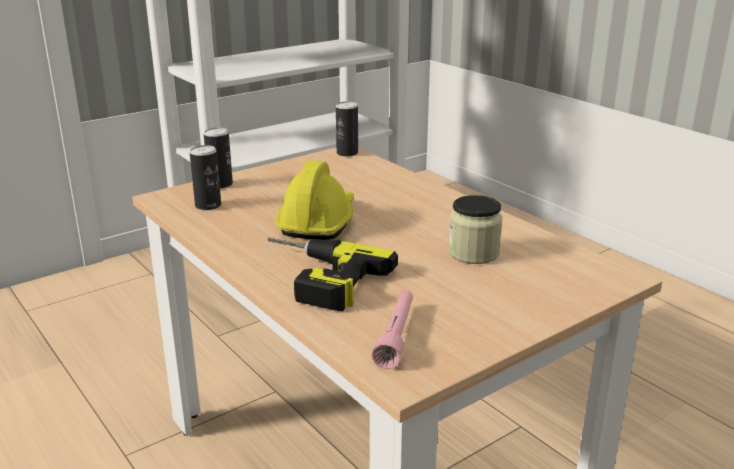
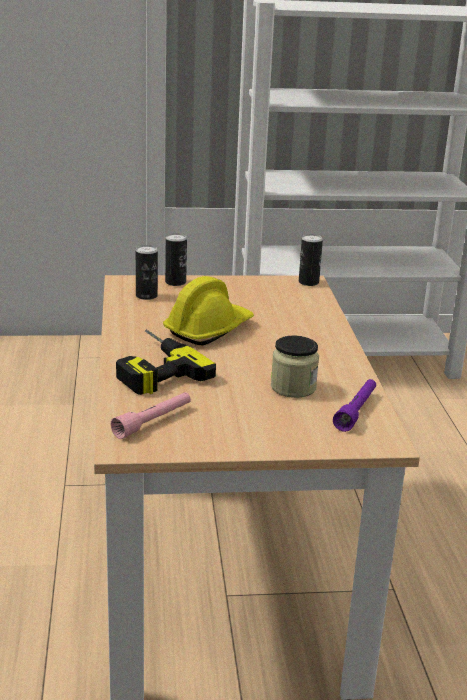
camera: 30 degrees right, 0 degrees up
none -> purple flashlight [333,379,376,432]

